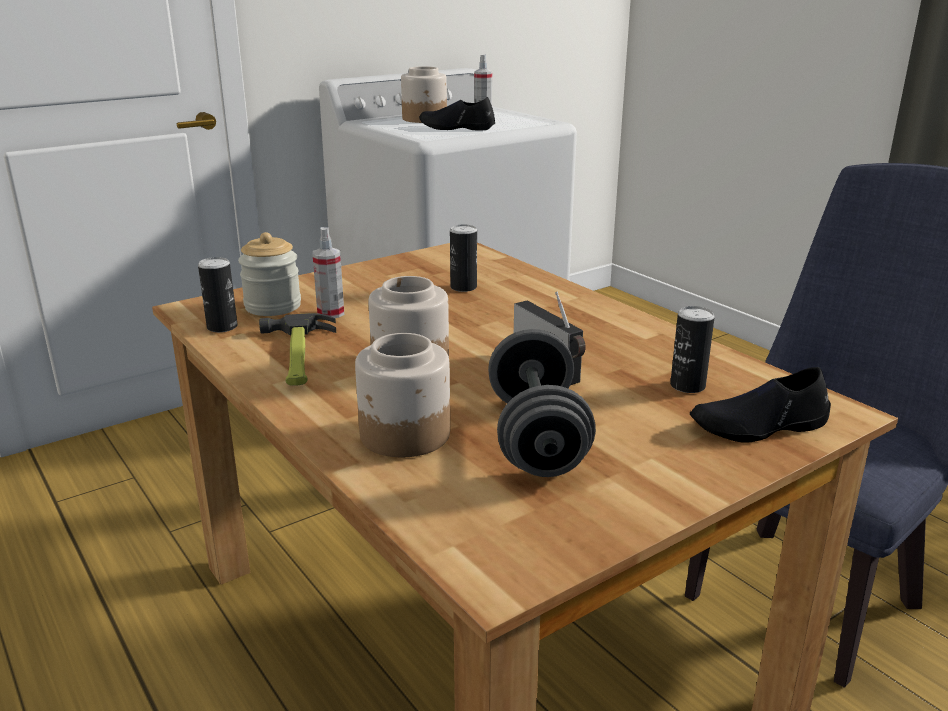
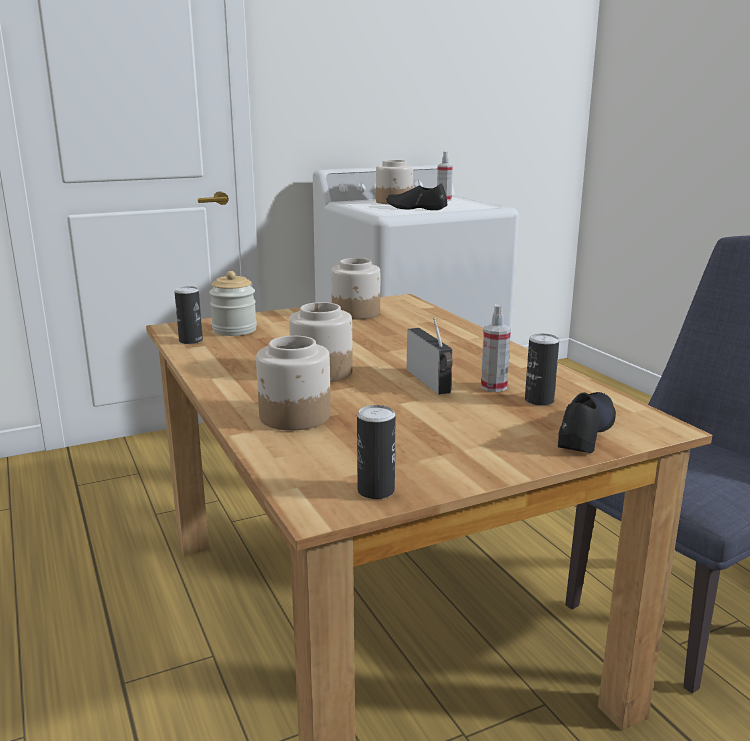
camera: 10 degrees right, 5 degrees down
hammer [259,313,336,386] -> none
spray bottle [312,227,344,318] -> spray bottle moved to [481,304,511,392]
can [450,225,477,292] -> can moved to [357,405,395,499]
grey dumbbell [488,329,596,477] -> none
black shoe [690,367,831,443] -> black shoe turned 120 degrees clockwise [558,392,616,453]
none -> jar [331,258,380,320]

